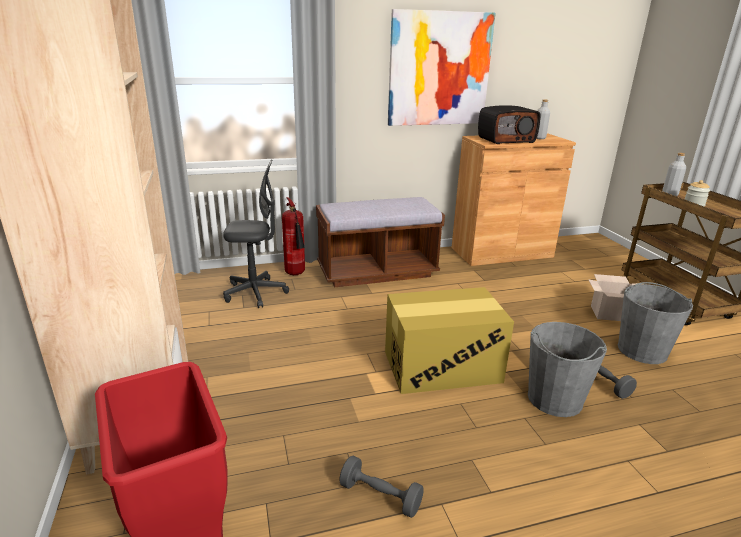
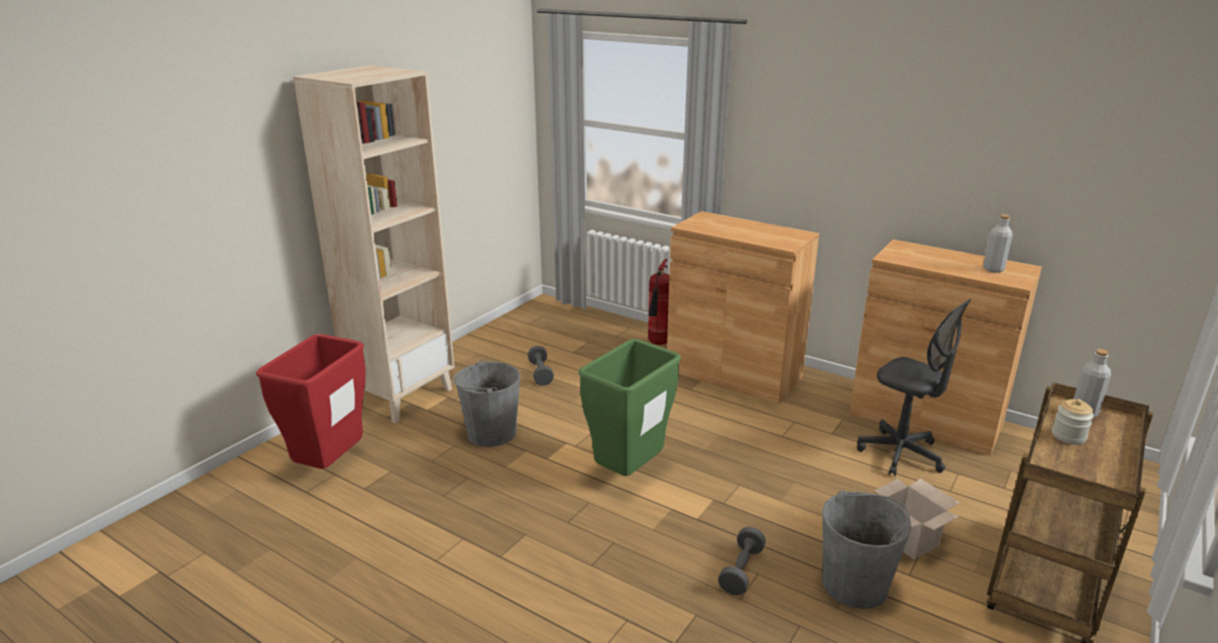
camera: 50 degrees right, 0 degrees up
grey office chair [223,159,289,308] -> grey office chair moved to [857,299,971,476]
brown bench [316,197,445,287] -> brown cabinet [667,211,819,404]
grey dumbbell [339,456,424,518] -> grey dumbbell moved to [528,346,554,386]
cardboard box [385,287,514,394] -> green trash can [578,339,681,476]
picture [388,9,496,126] -> none
radio [478,105,540,144] -> none
grey bucket [528,322,607,417] -> grey bucket moved to [452,359,520,447]

